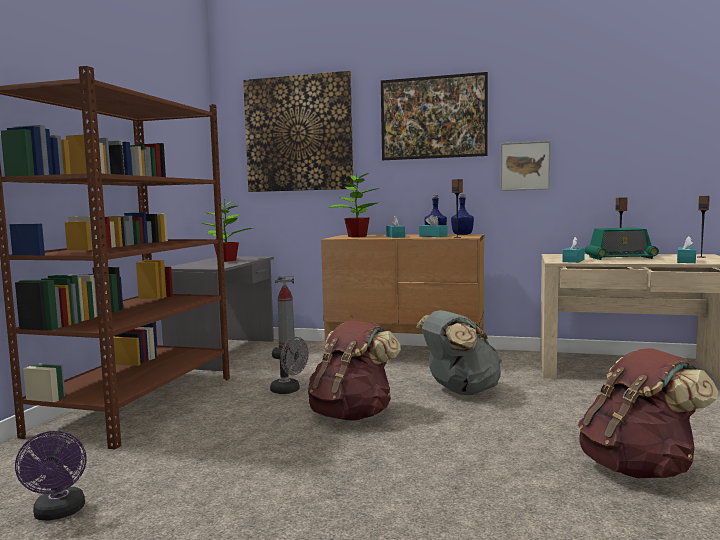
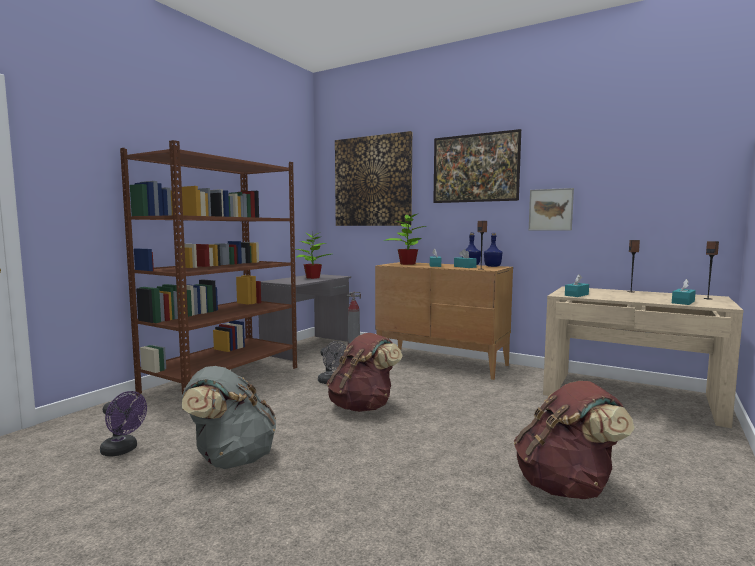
camera: 15 degrees right, 0 degrees up
purple fan [15,431,87,521] -> purple fan turned 60 degrees counterclockwise [100,391,147,457]
grey backpack [416,310,502,395] -> grey backpack moved to [182,366,276,469]
radio [585,227,659,260] -> none

